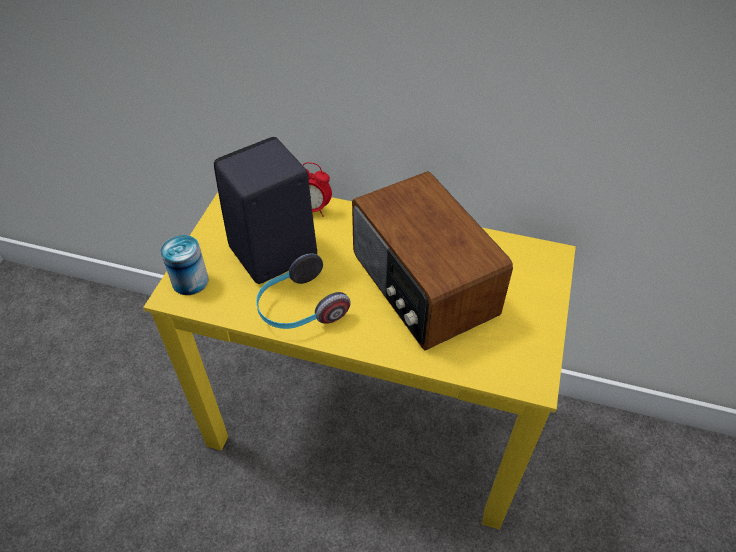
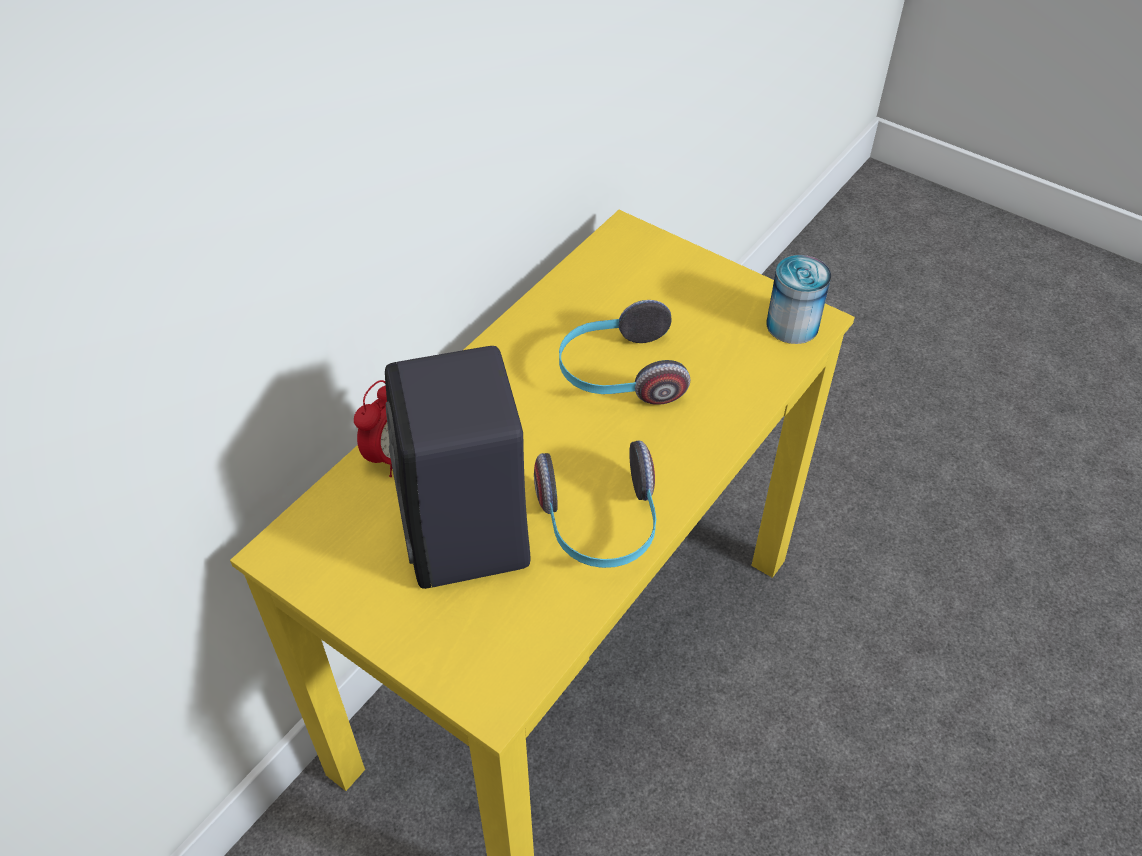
camera: 70 degrees left, 0 degrees up
can [161,235,209,295] -> can moved to [766,255,831,344]
radio [352,171,513,351] -> headphones [559,300,690,405]

